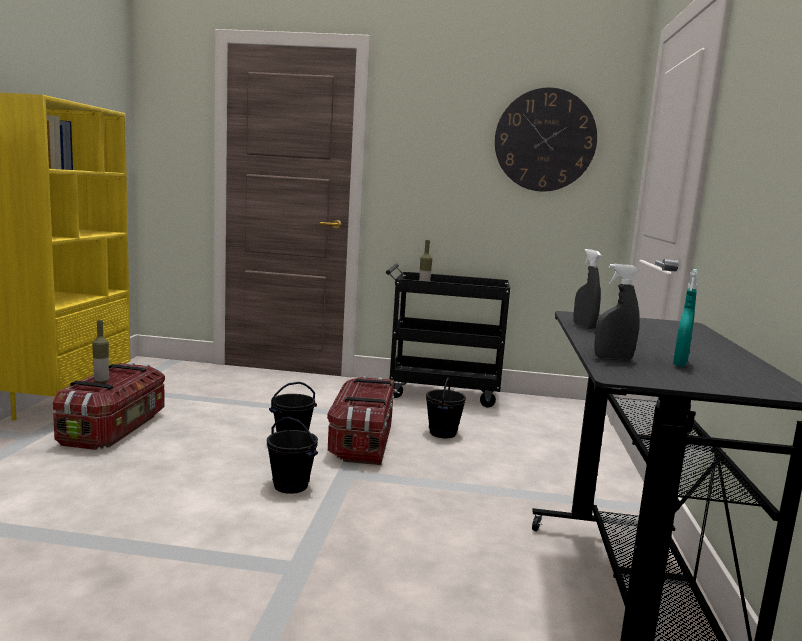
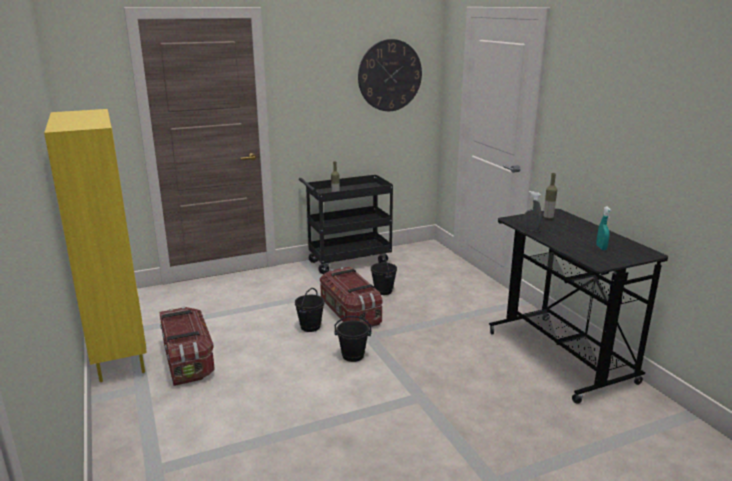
camera: 30 degrees left, 10 degrees up
bottle [92,320,109,383] -> bottle moved to [544,173,557,219]
grey spray bottle [594,264,640,361] -> none

